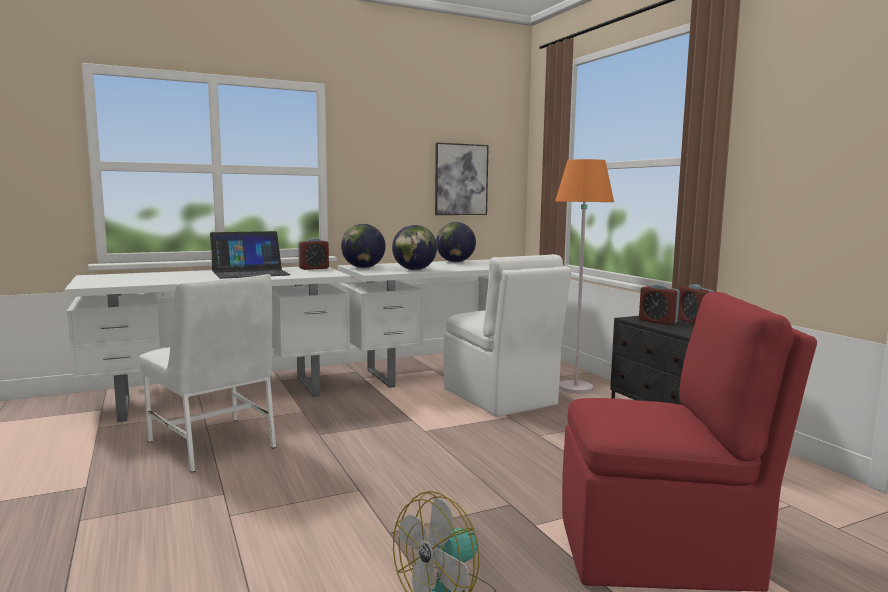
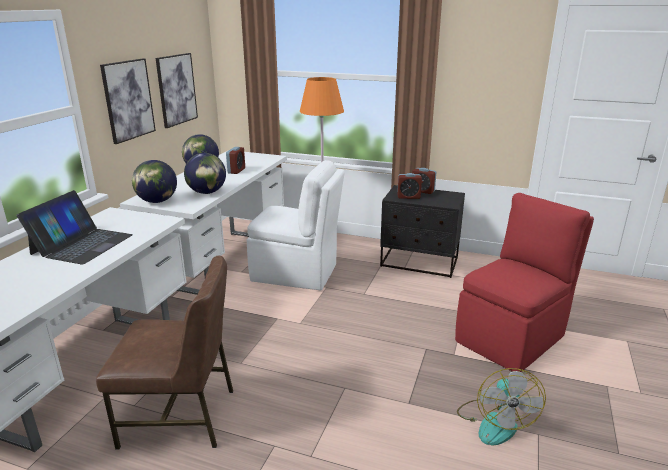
camera: 45 degrees left, 15 degrees up
white chair [139,274,276,473] -> brown chair [96,256,233,450]
alarm clock [298,238,329,270] -> alarm clock moved to [226,147,245,174]
none -> picture [100,58,156,144]

